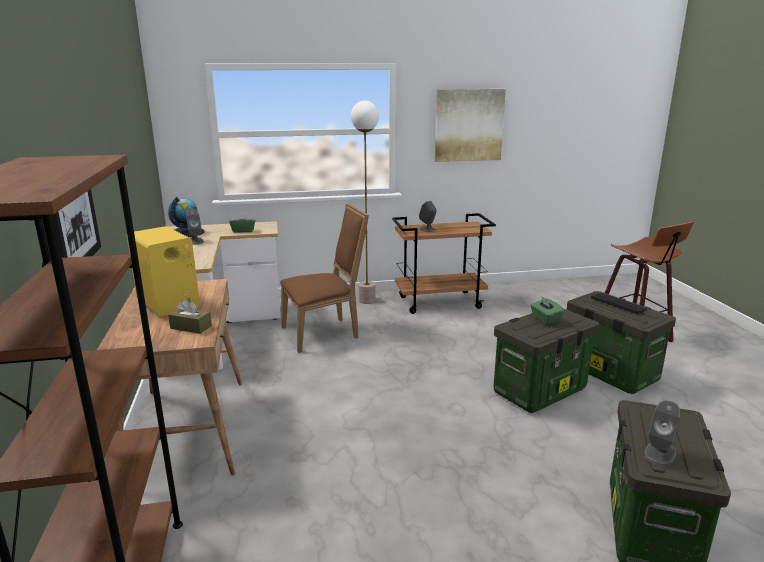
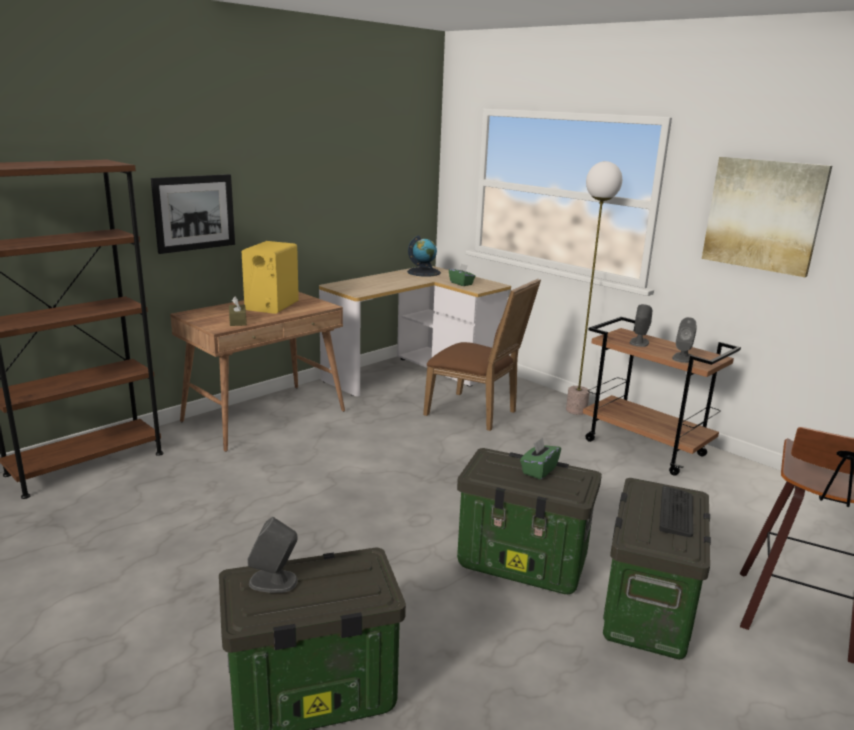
camera: 55 degrees right, 0 degrees up
grey speaker [186,209,204,245] -> grey speaker moved to [672,317,696,363]

